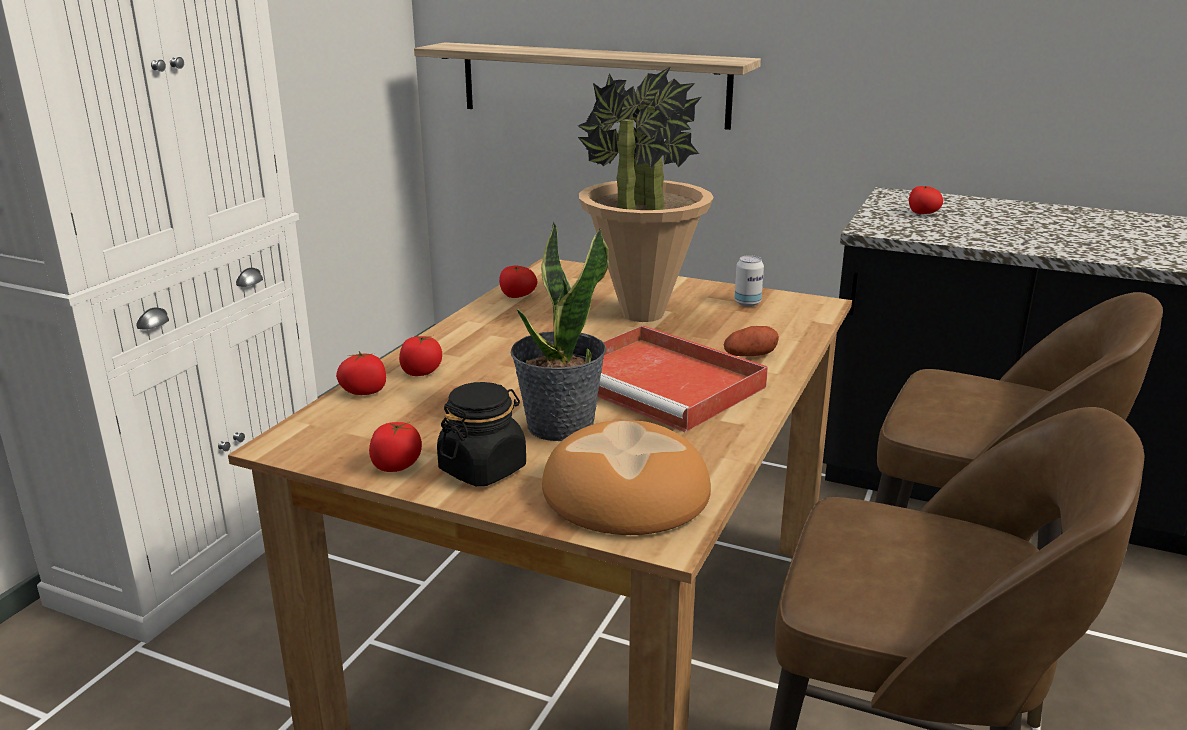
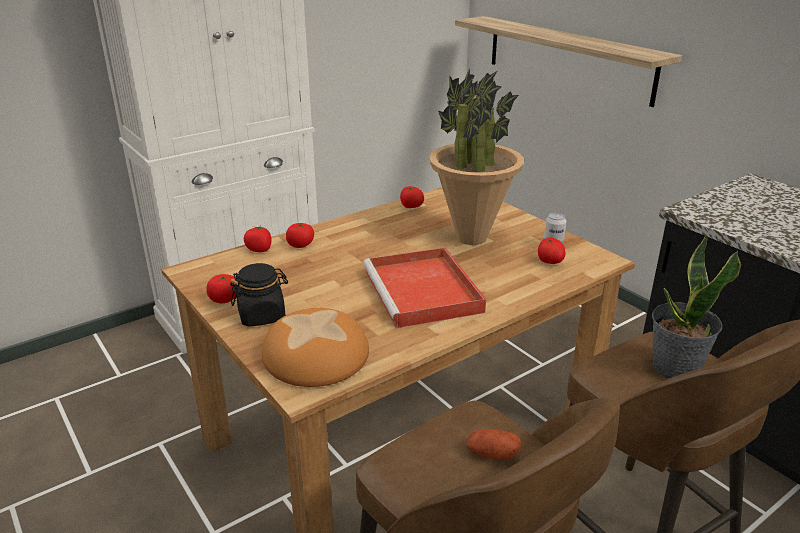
camera: 30 degrees right, 5 degrees up
potted plant [511,221,609,441] -> potted plant moved to [652,235,741,378]
potato [724,326,779,356] -> potato moved to [467,429,521,459]
tomato [909,186,943,214] -> tomato moved to [538,238,565,264]

